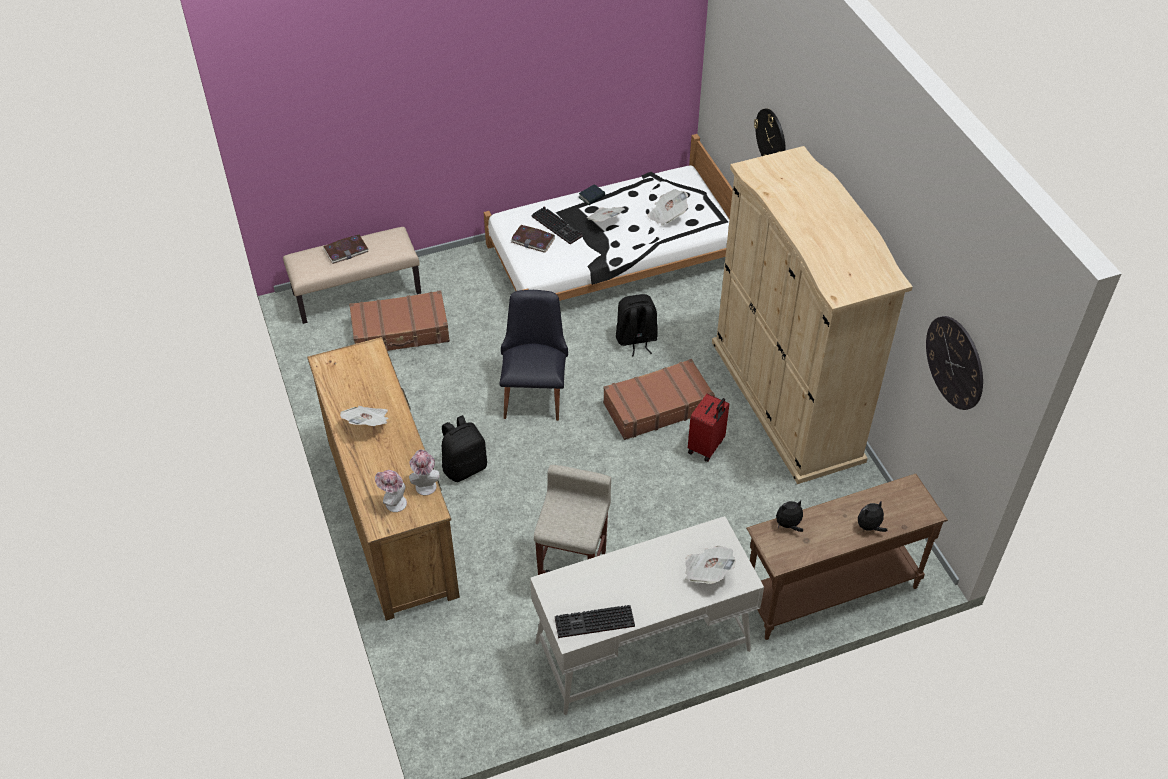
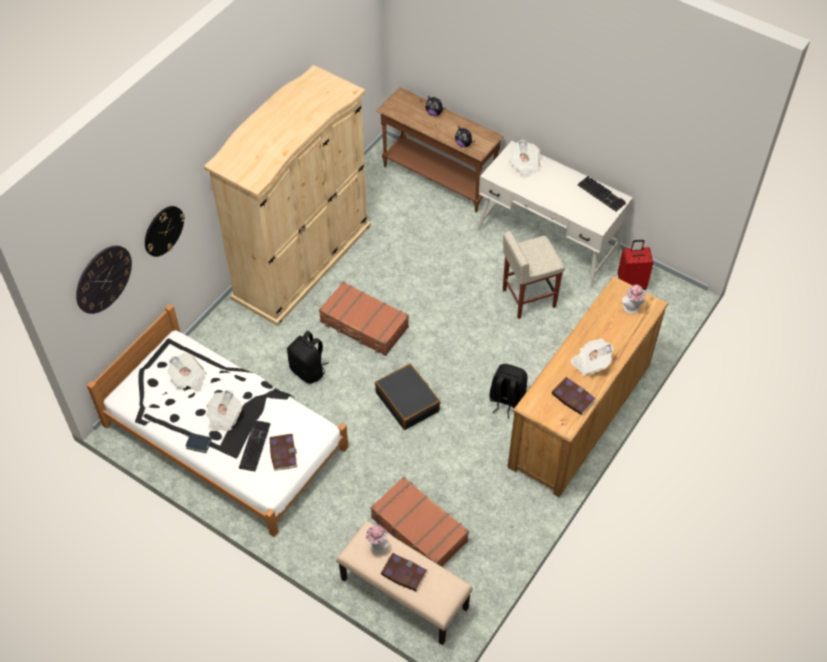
camera: 125 degrees left, 5 degrees up
hat [409,450,439,495] -> hat moved to [366,525,389,553]
black chair [499,290,568,421] -> black suitcase [375,364,441,430]
red suitcase [688,394,729,462] -> red suitcase moved to [618,240,653,290]
wall clock [926,316,983,410] -> wall clock moved to [76,246,132,314]
none -> book [551,377,596,415]

